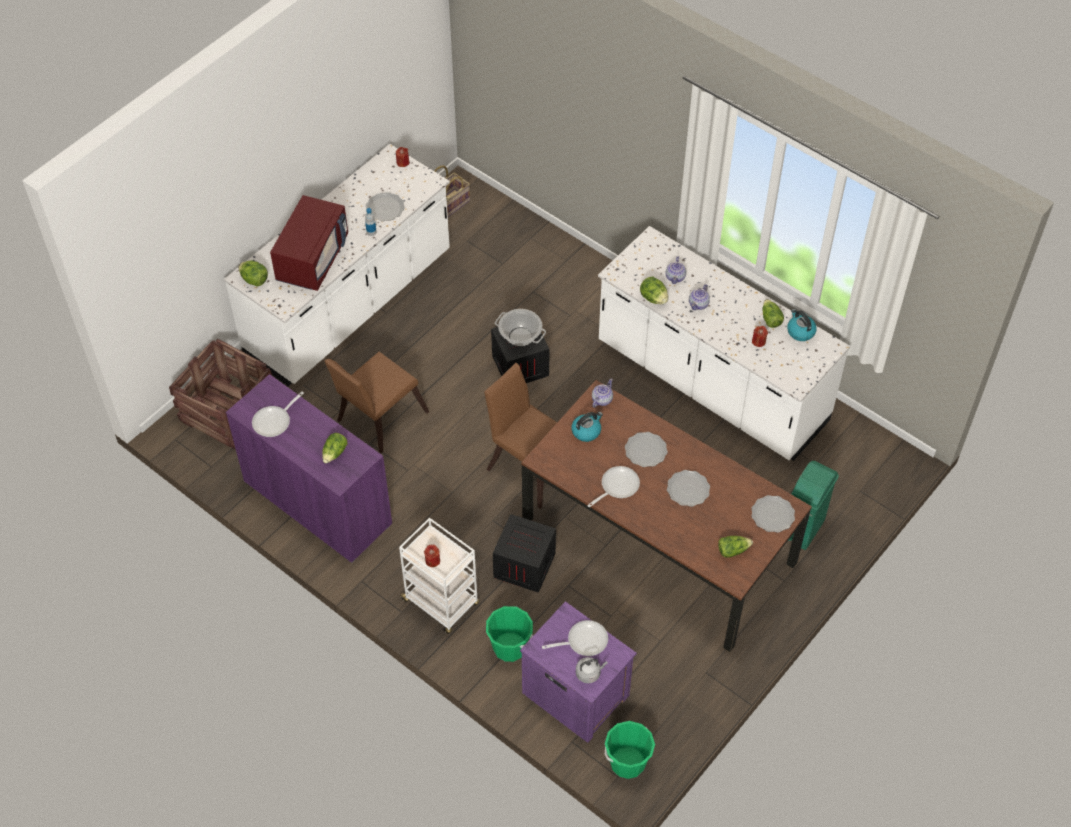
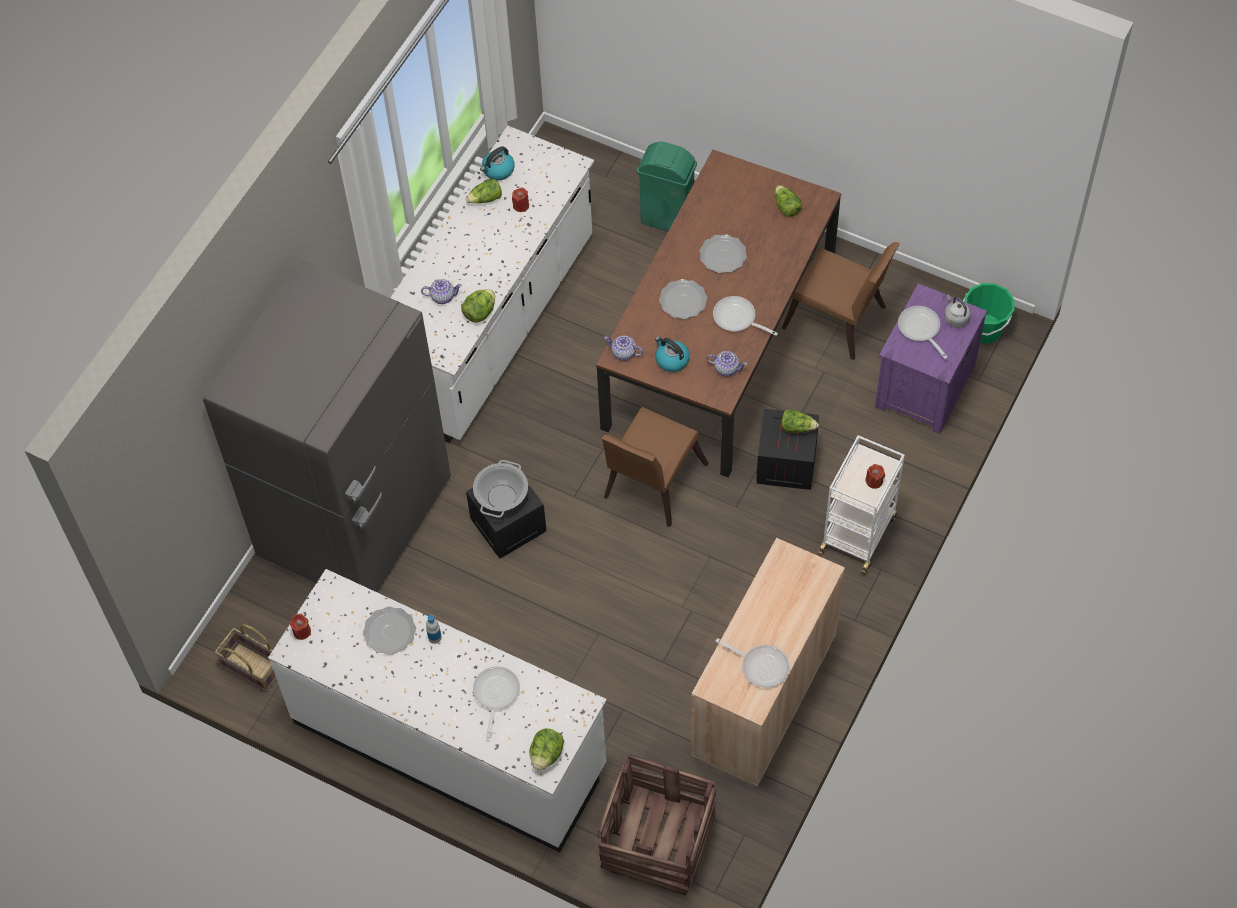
camera: 100 degrees left, 5 degrees up
purple cabinet [226,374,392,563] -> beige cabinet [691,538,845,787]
red microwave [270,195,348,291] -> frying pan [473,666,520,738]
lettuce [322,433,347,463] -> lettuce moved to [781,409,819,433]
brown chair [325,352,429,453] -> brown chair moved to [782,242,900,360]
green bucket [486,606,533,662] -> none
teapot [689,284,710,310] -> teapot moved to [707,351,747,377]
plate [751,495,795,533] -> none
none -> grey fridge [203,260,451,592]

